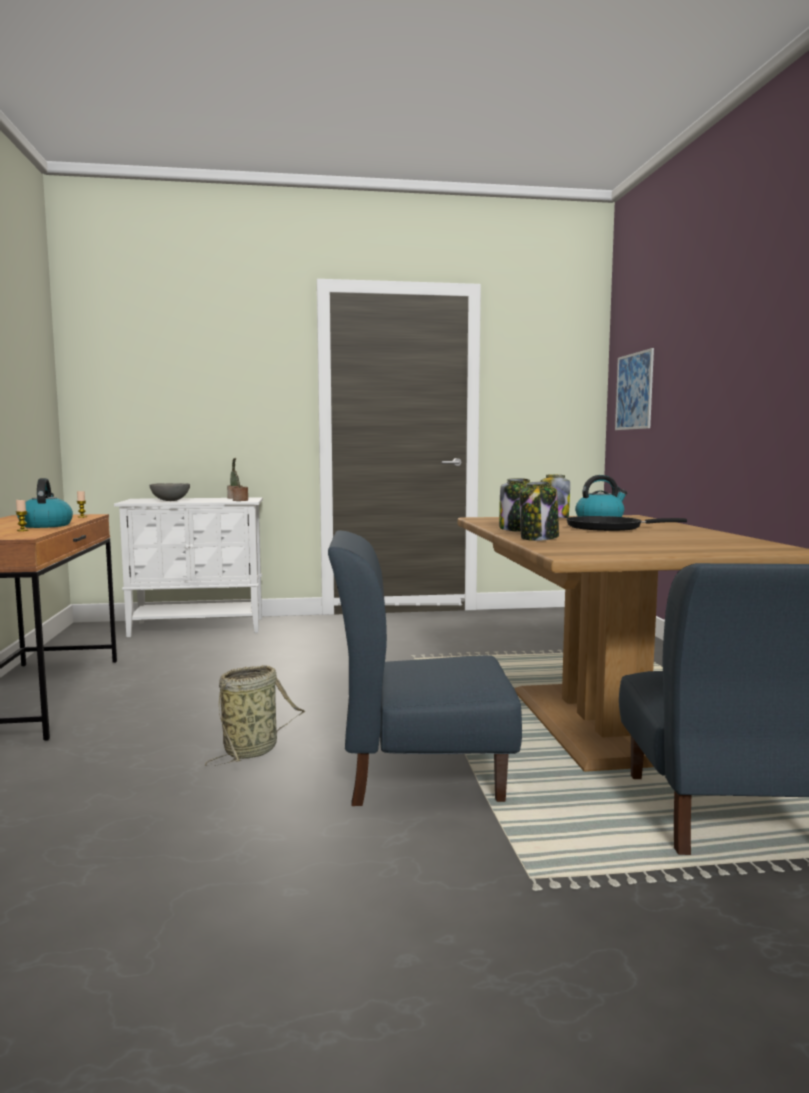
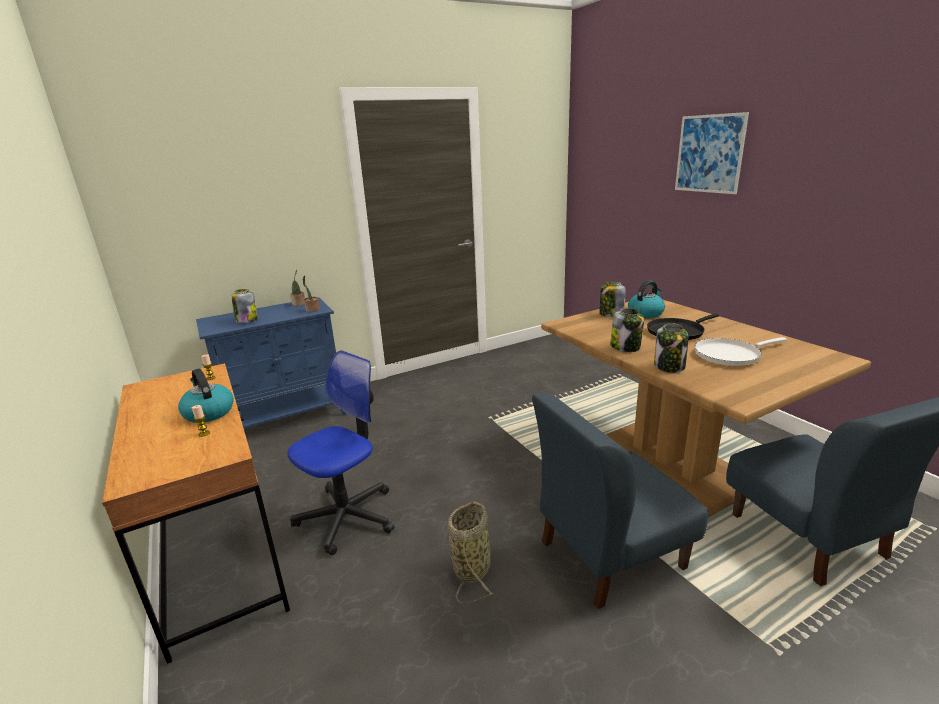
camera: 20 degrees left, 15 degrees up
white cabinet [114,497,263,637] -> blue cabinet [196,297,346,428]
grey bowl [150,483,190,501] -> jar [232,289,258,323]
picture [615,348,654,430] -> picture moved to [675,112,749,194]
none -> office chair [287,350,394,555]
none -> white frying pan [694,337,787,366]

